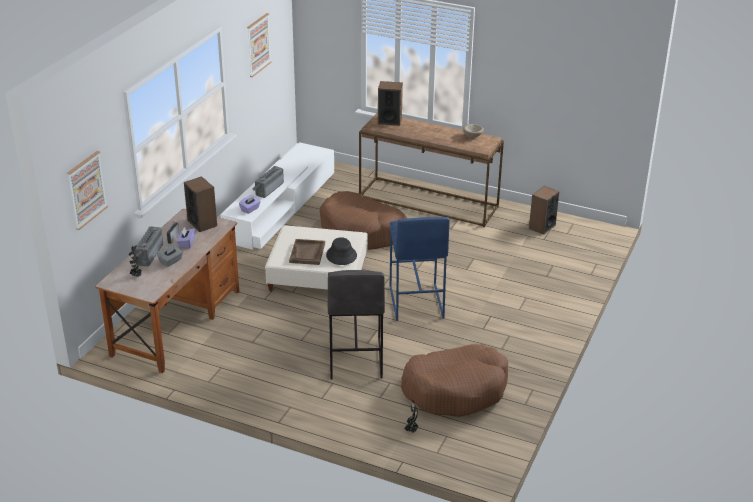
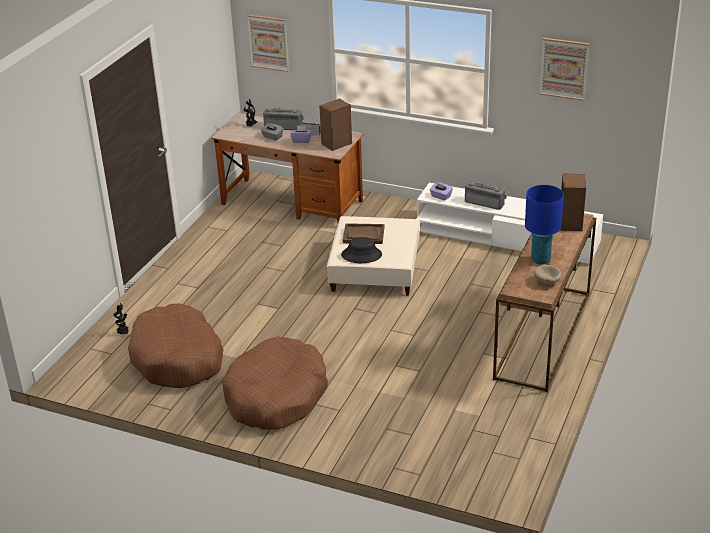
camera: 90 degrees right, 0 degrees up
brown dog bed [320,191,407,250] -> brown dog bed moved to [222,337,328,430]
grey stool [328,270,385,379] -> none
blue stool [390,217,450,321] -> none
speaker [529,186,559,235] -> none
none -> blue table lamp [525,185,564,264]

